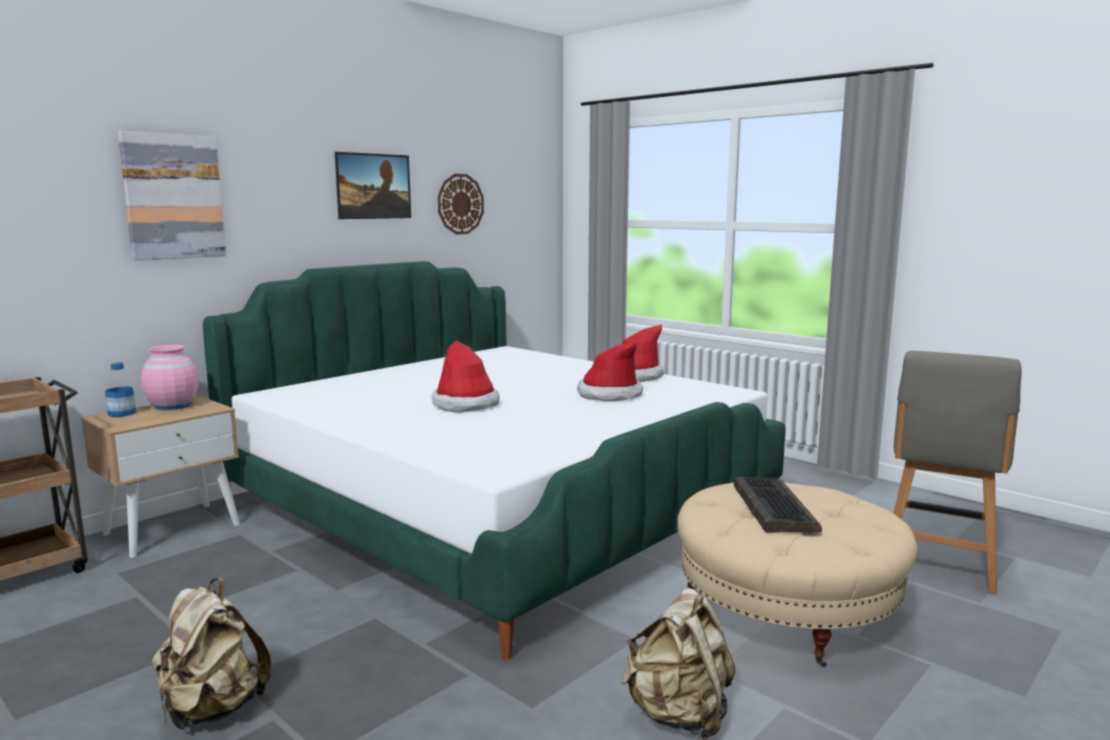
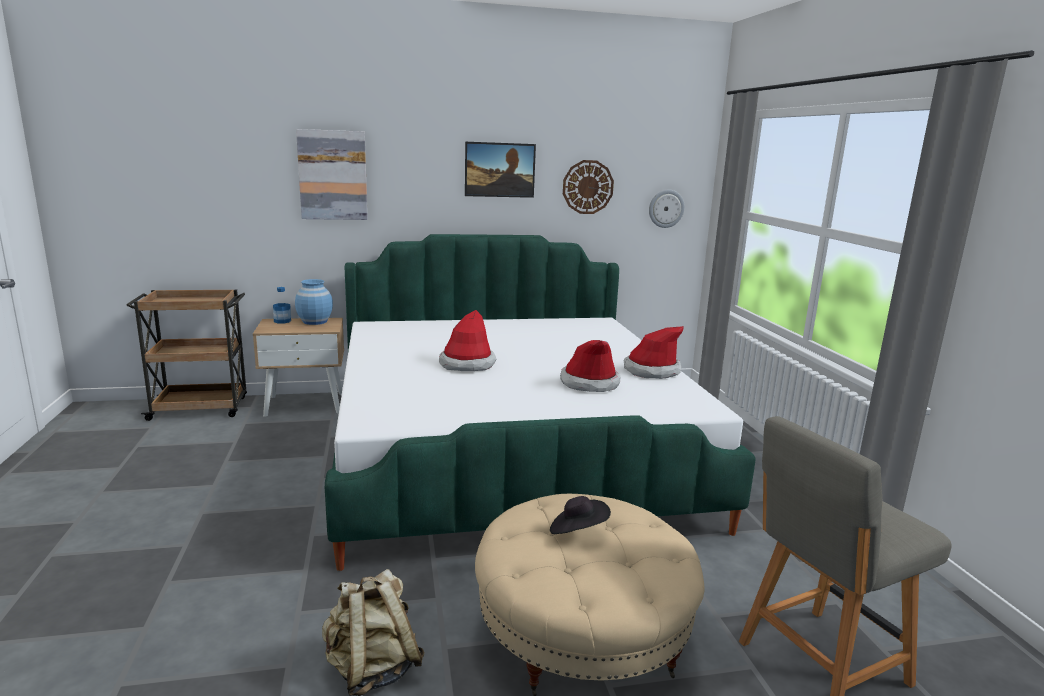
camera: 35 degrees right, 5 degrees up
pink vase [141,345,199,410] -> blue vase [295,279,333,325]
beige backpack [152,578,272,730] -> none
keyboard [734,477,822,532] -> black hat [550,496,611,534]
none -> wall clock [649,189,685,228]

